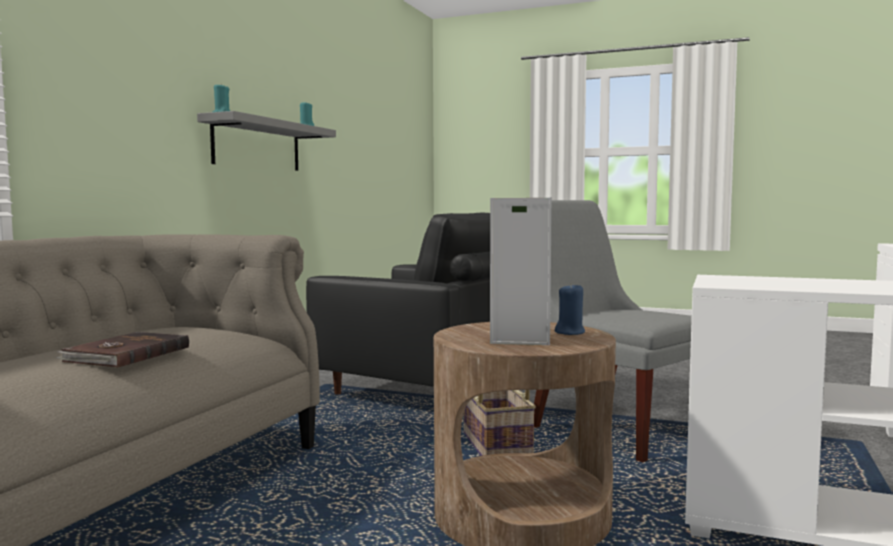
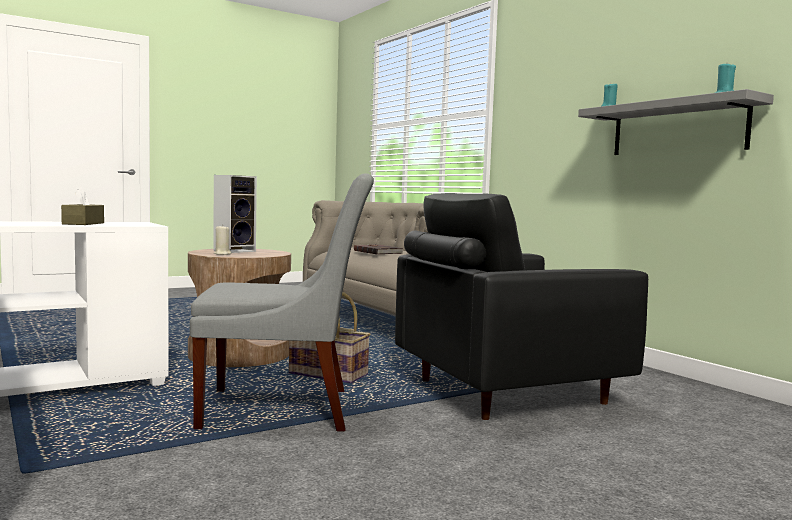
camera: 125 degrees right, 0 degrees up
blue candle [555,283,585,335] -> beige candle [214,226,231,255]
none -> brown tissue box [61,187,104,225]

